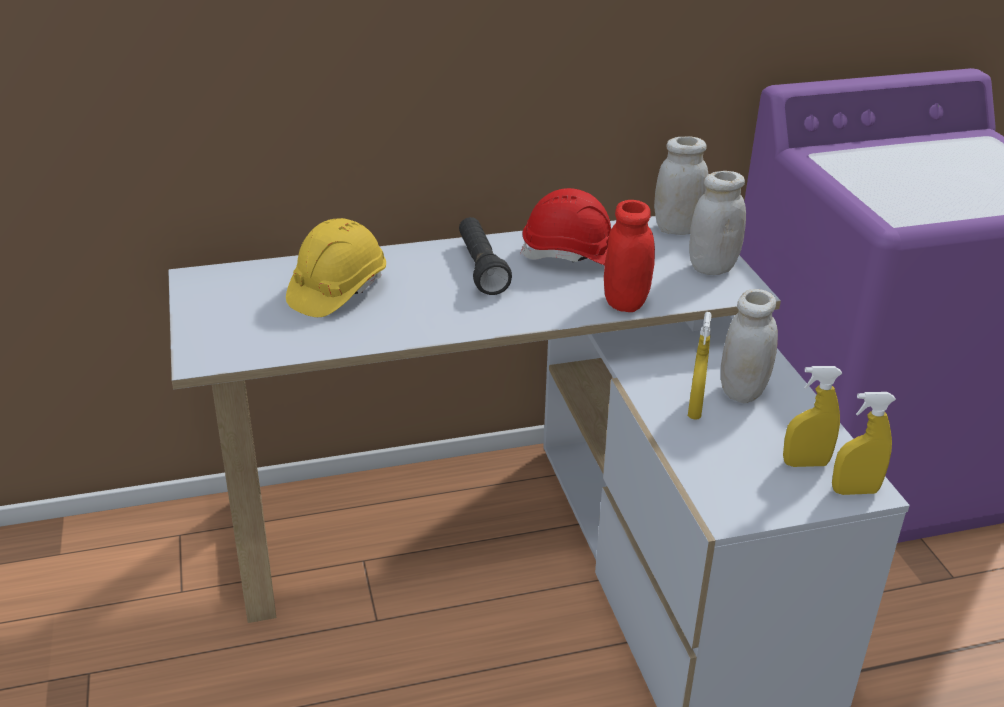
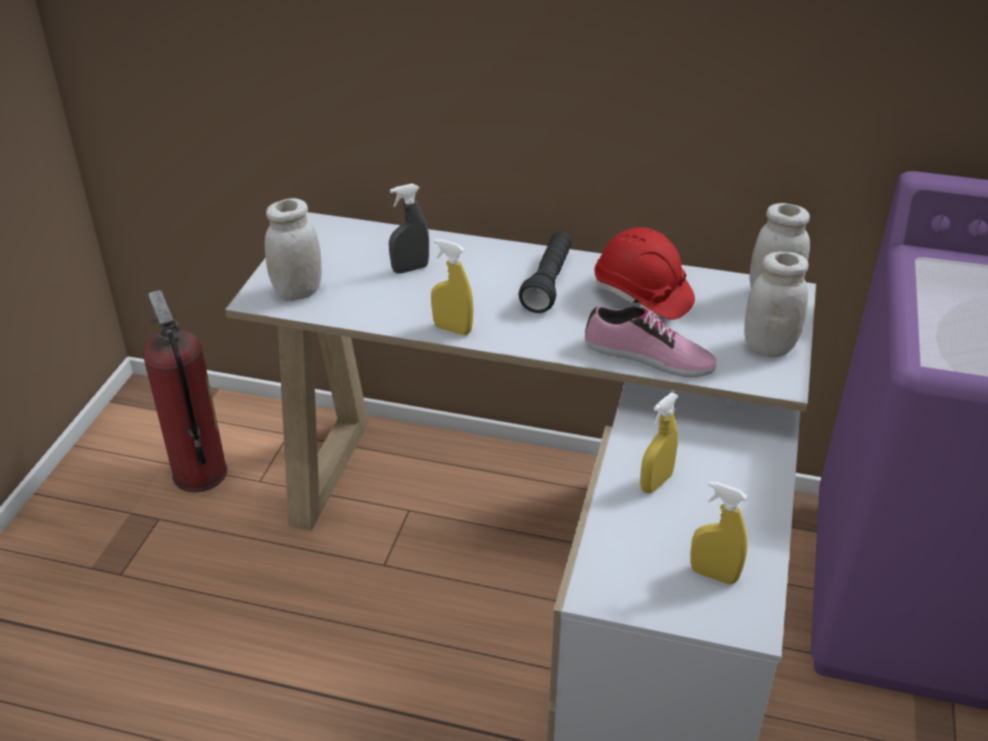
camera: 30 degrees right, 5 degrees up
yellow hard hat [286,218,386,317] -> grey spray bottle [389,184,429,274]
red jar [604,200,655,312] -> shoe [585,306,716,377]
white jar [721,289,778,403] -> white jar moved to [265,198,322,301]
yellow spray bottle [832,392,896,495] -> yellow spray bottle moved to [431,239,474,335]
none -> fire extinguisher [143,290,227,492]

